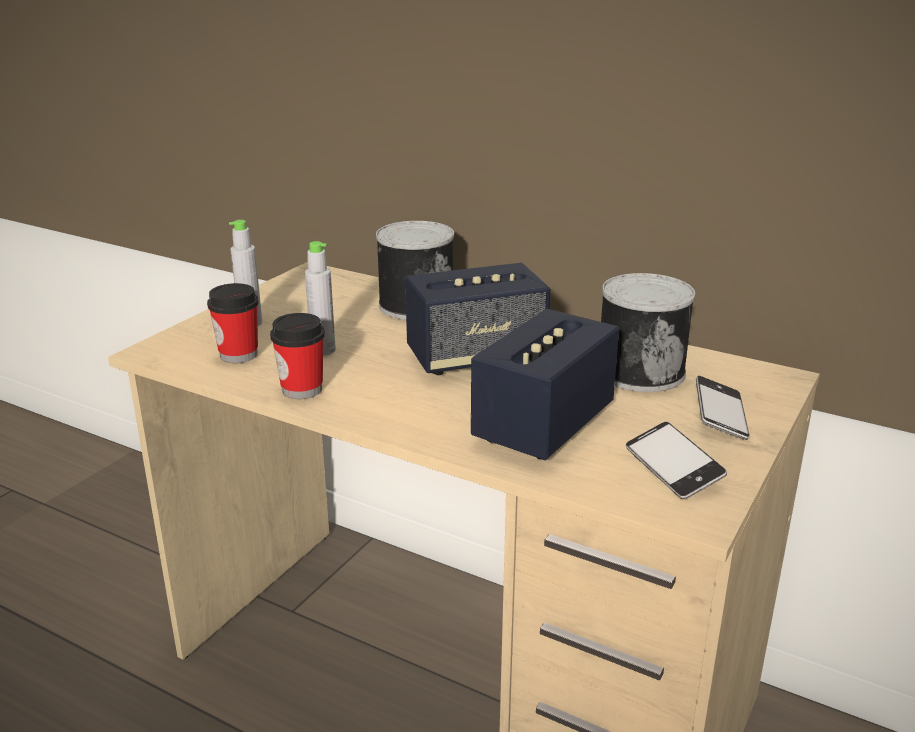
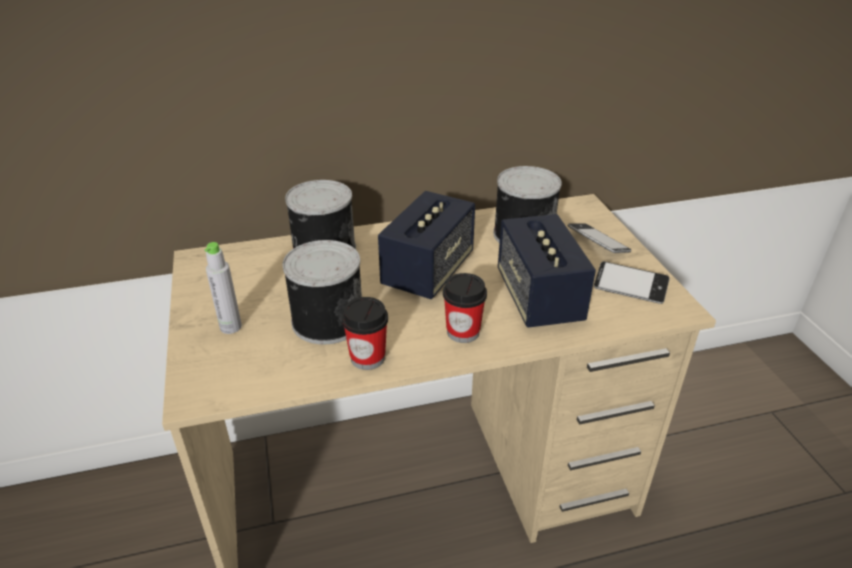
camera: 45 degrees left, 10 degrees up
cup [207,283,259,363] -> cup moved to [443,273,487,343]
grey bottle [305,241,336,356] -> can [282,240,362,344]

